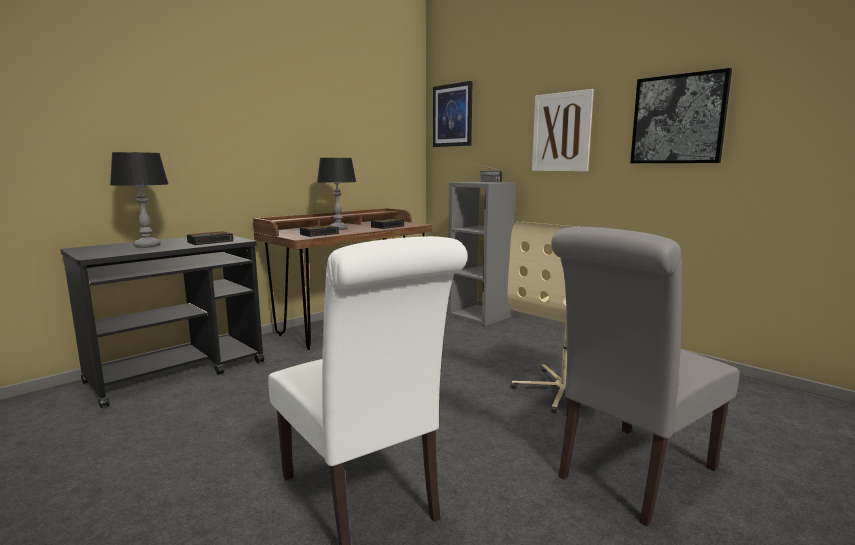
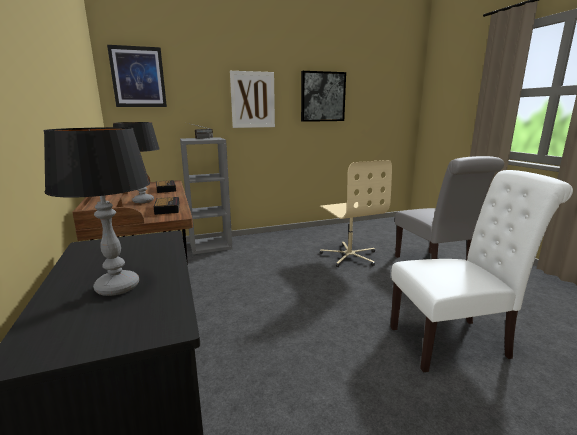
camera: 65 degrees left, 5 degrees up
alarm clock [187,231,233,245] -> none

